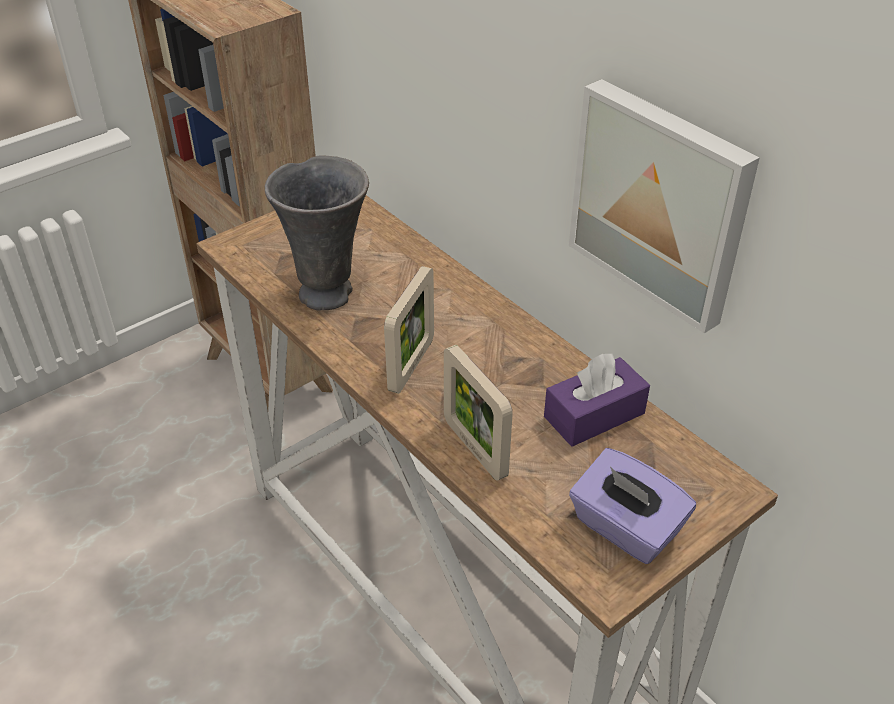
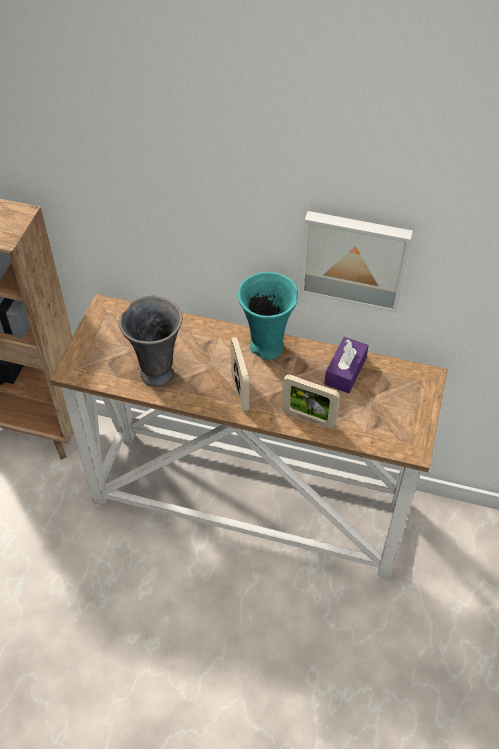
camera: 35 degrees left, 10 degrees up
purple tissue box [569,448,696,564] -> none
none -> turquoise vase [238,272,298,360]

